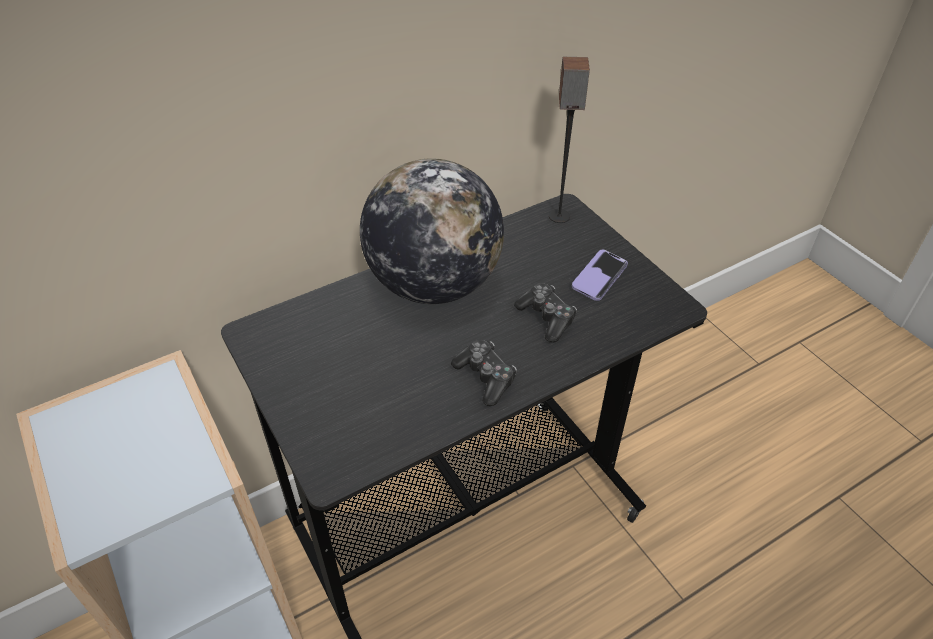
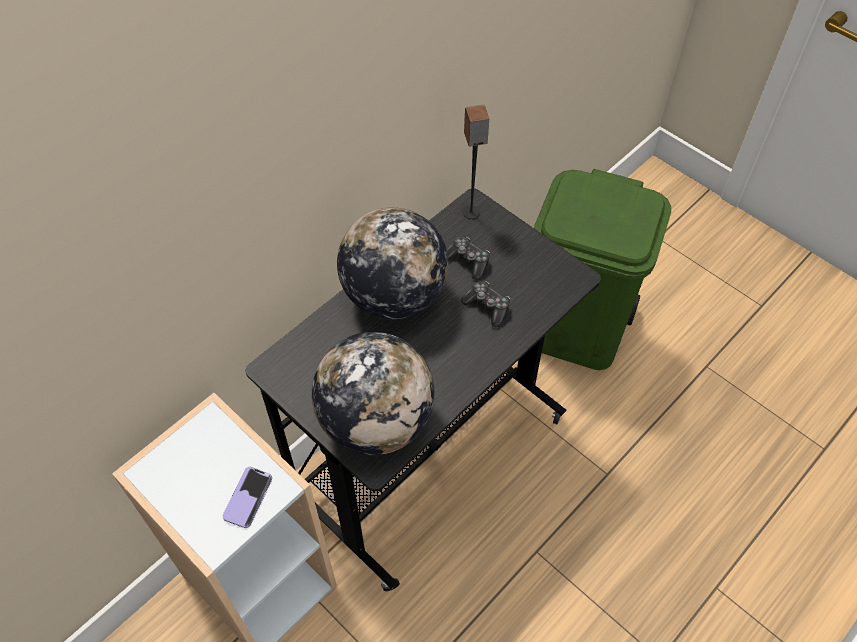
camera: 15 degrees left, 10 degrees up
game controller [451,340,517,406] -> game controller moved to [447,237,490,280]
phone [572,250,628,301] -> phone moved to [223,467,272,528]
none -> globe [312,332,435,455]
none -> green trash can [534,169,671,370]

